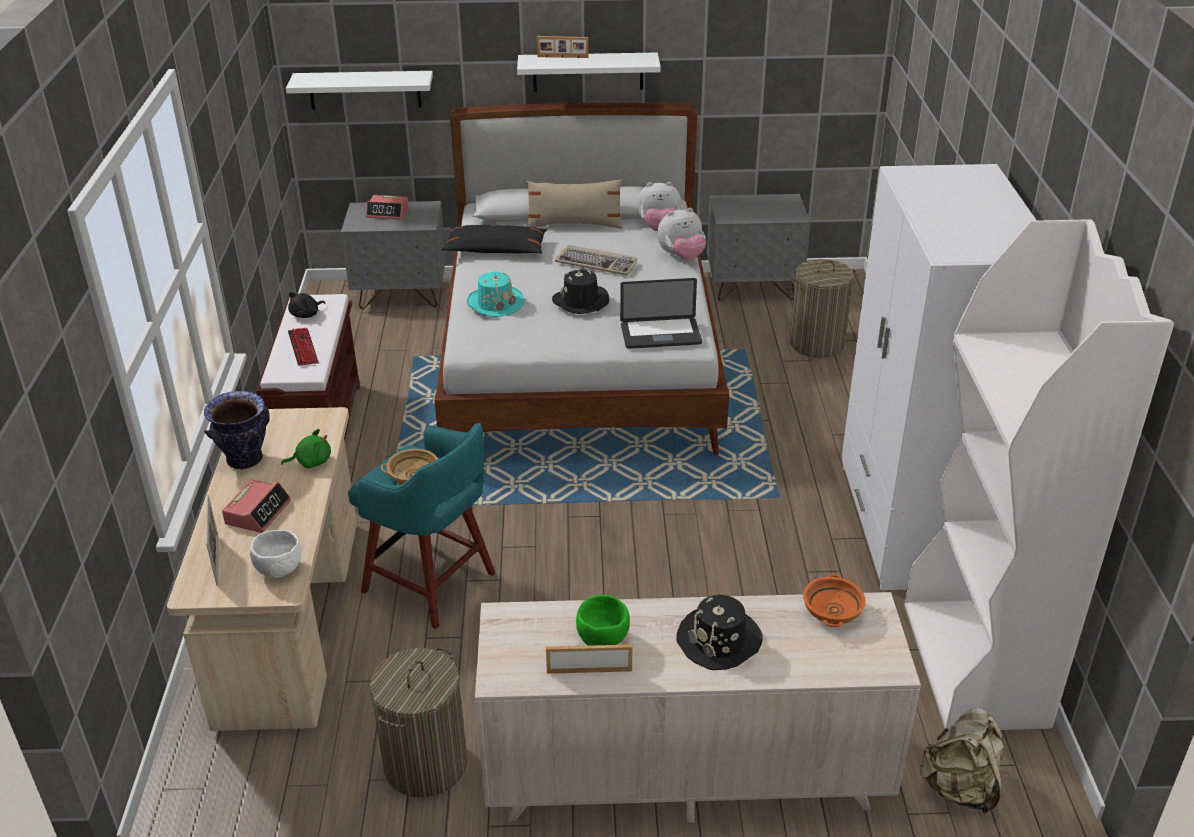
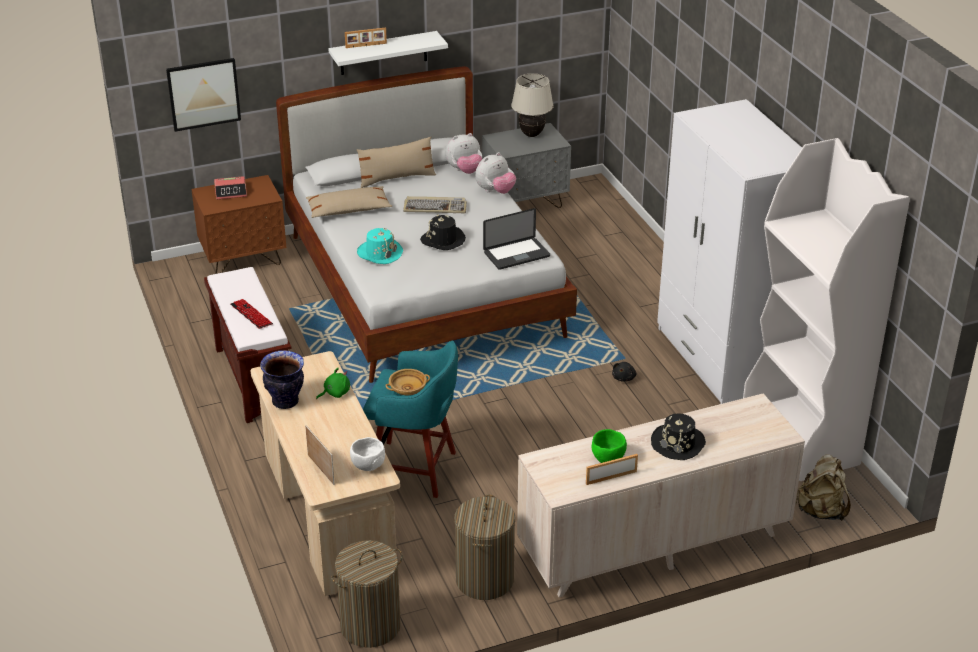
camera: 20 degrees left, 0 degrees up
alarm clock [222,480,291,533] -> none
white shelf [286,71,433,110] -> picture [166,58,241,132]
black plush toy [288,292,325,318] -> black plush toy moved to [612,362,637,382]
grey nightstand [341,201,446,309] -> brown nightstand [191,175,286,274]
black pillow [442,225,547,254] -> beige pillow [306,186,392,218]
laundry basket [790,259,859,358] -> laundry basket moved to [331,540,403,648]
orange bowl [803,574,866,627] -> none
none -> beige table lamp [511,73,554,137]

